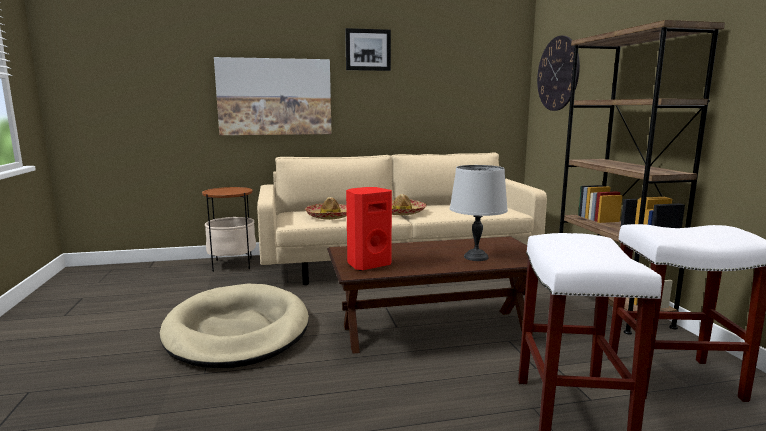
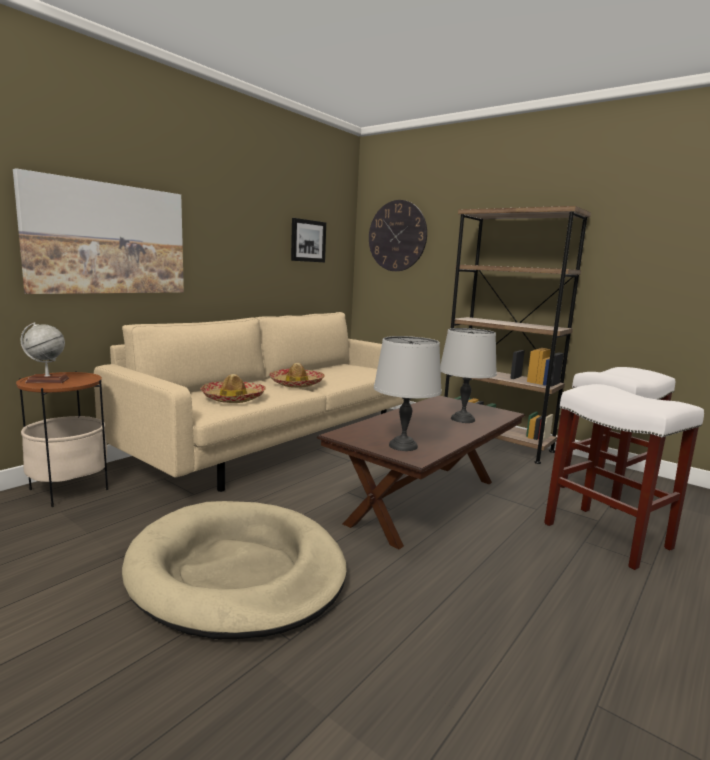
camera: 40 degrees left, 0 degrees up
picture [345,28,391,71] -> picture moved to [291,218,326,262]
red speaker [346,187,392,270] -> grey table lamp [374,336,442,451]
none -> globe [20,322,69,383]

